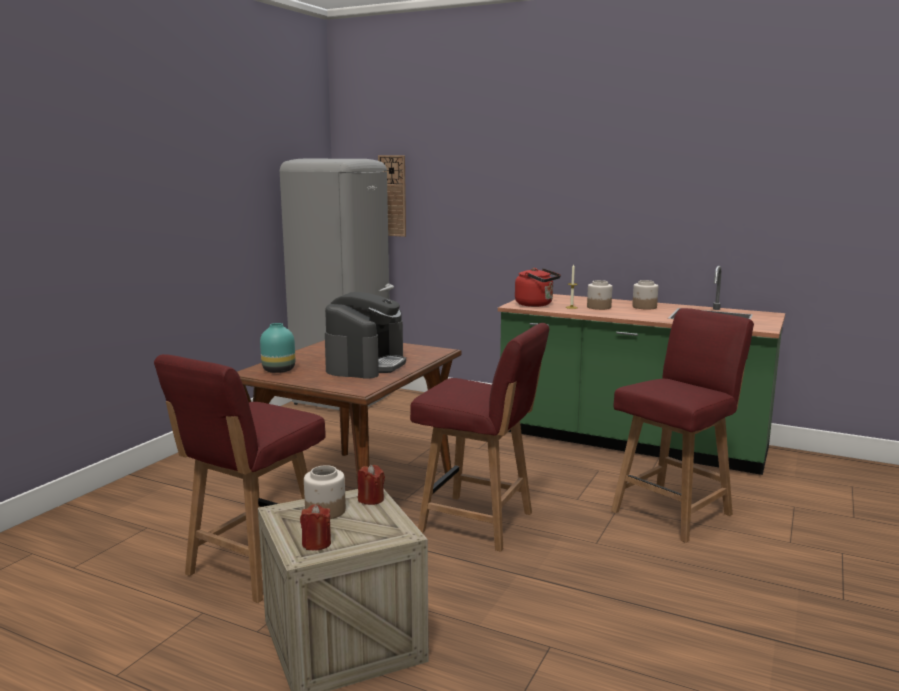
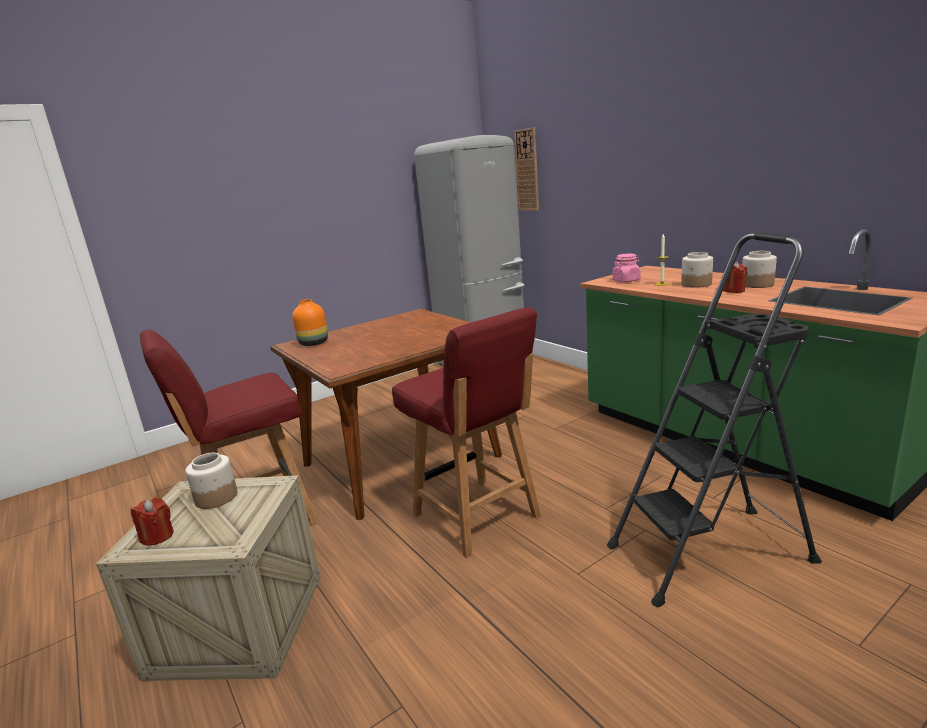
camera: 30 degrees right, 5 degrees up
turquoise vase [260,323,295,373] -> orange vase [292,299,328,346]
coffee machine [325,292,406,379] -> none
red candle [358,465,385,505] -> red candle moved to [723,261,747,293]
red kettle [515,268,561,307] -> pink jar [613,254,641,282]
red chair [611,308,754,543] -> step ladder [607,232,822,607]

